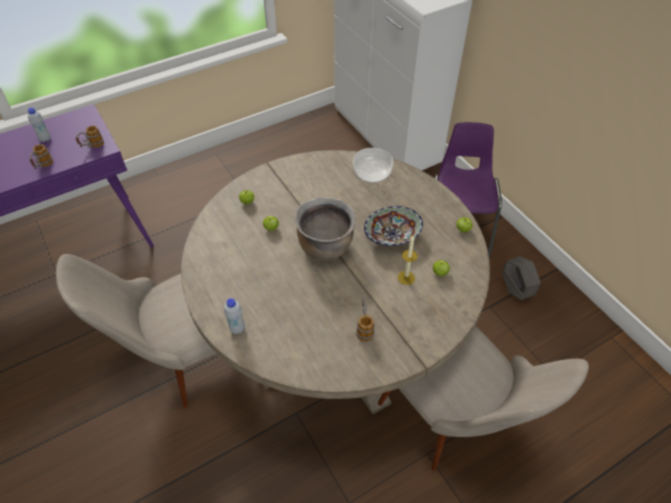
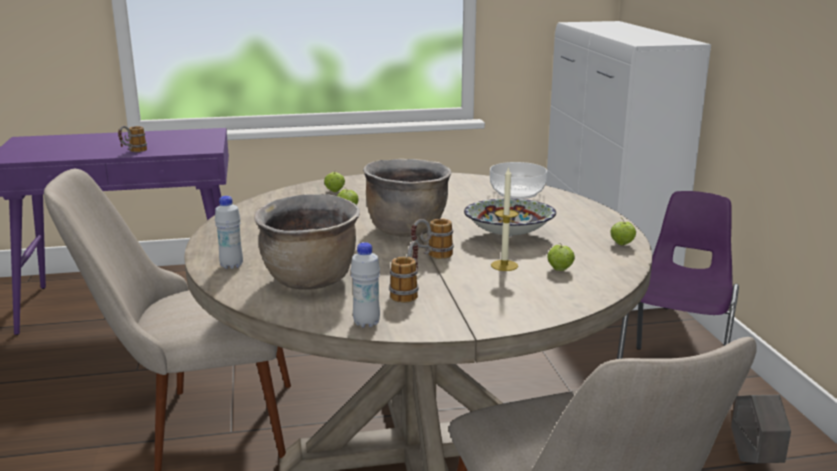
camera: 20 degrees right, 30 degrees down
white bottle [27,108,51,142] -> white bottle moved to [351,242,380,328]
mug [76,126,104,148] -> mug moved to [411,219,454,259]
none -> brown cooking pot [254,194,360,290]

